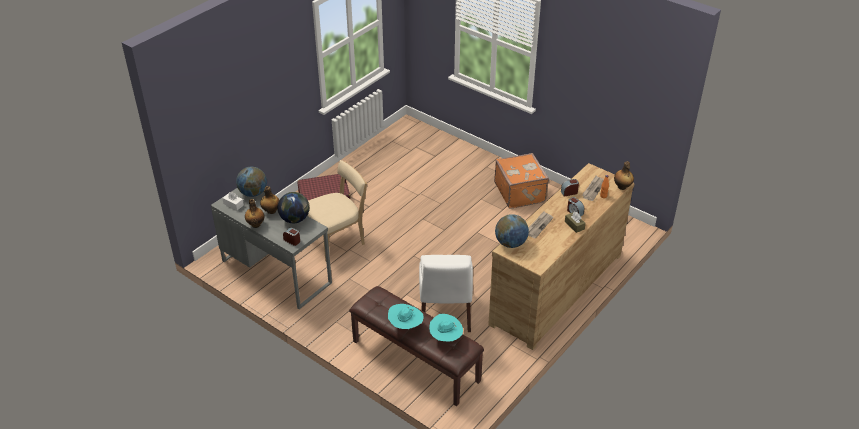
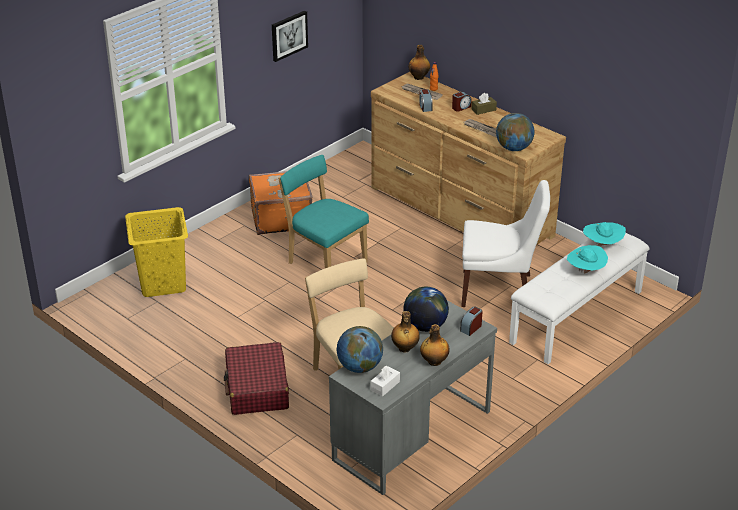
camera: 85 degrees left, 5 degrees down
brown bench [349,286,484,406] -> white bench [509,233,650,364]
none -> yellow laundry basket [125,207,188,297]
none -> picture [272,11,308,62]
none -> turquoise chair [278,155,369,268]

